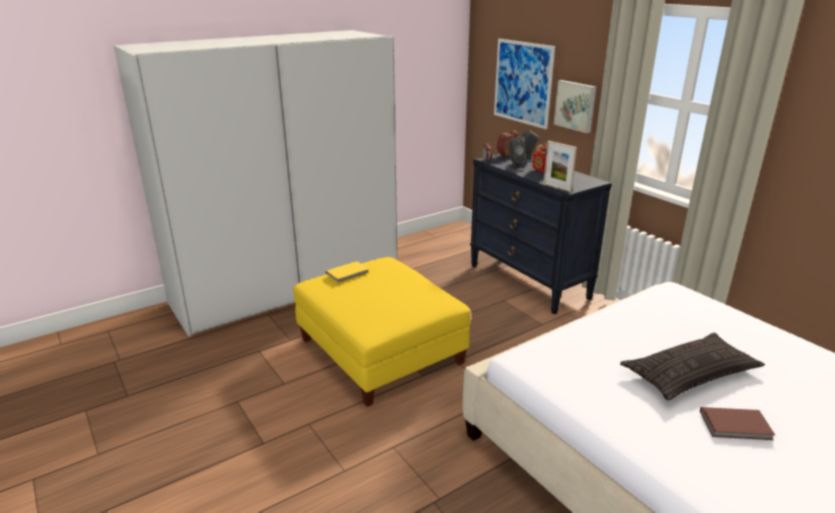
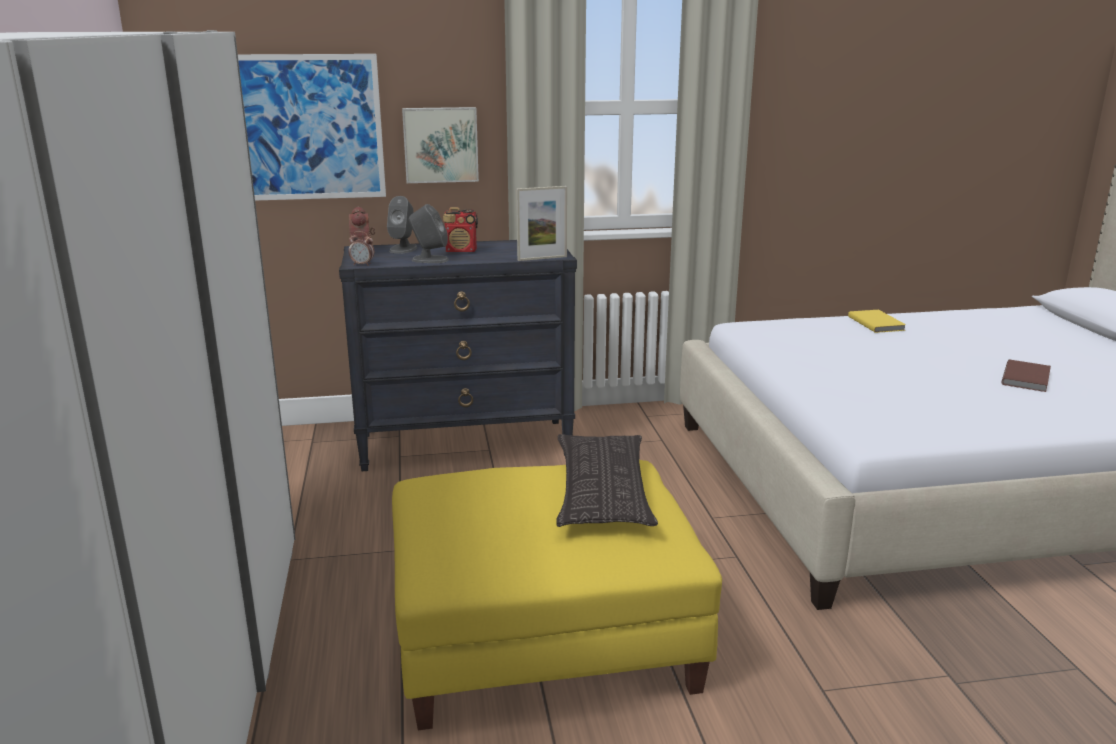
camera: 65 degrees left, 5 degrees down
yellow book [326,261,369,283] -> yellow book moved to [848,310,906,333]
pillow [620,333,765,400] -> pillow moved to [556,434,658,527]

